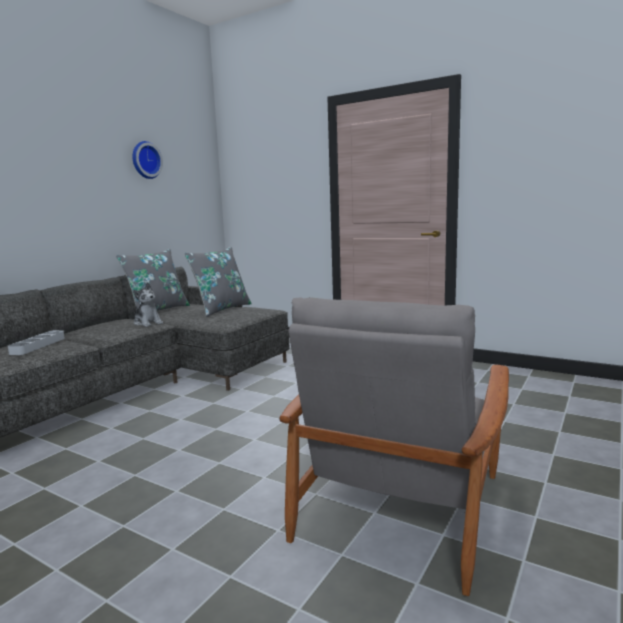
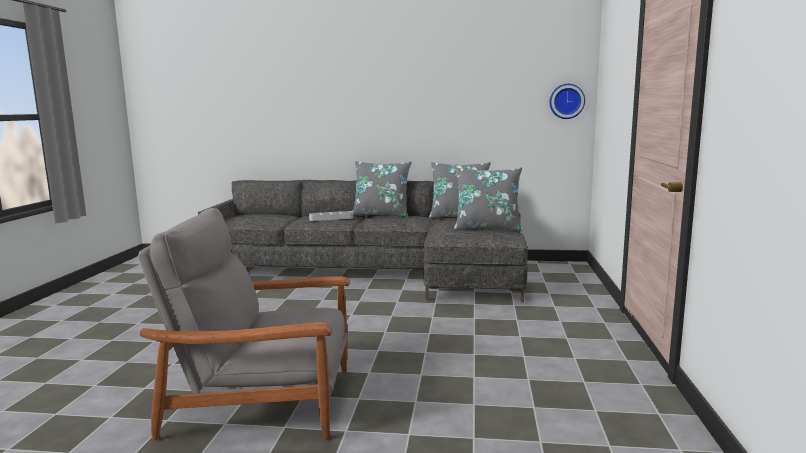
camera: 65 degrees right, 0 degrees up
wall clock [132,141,163,179] -> wall clock moved to [550,84,585,119]
plush toy [133,282,163,327] -> none
none -> grey pillow [352,161,412,218]

